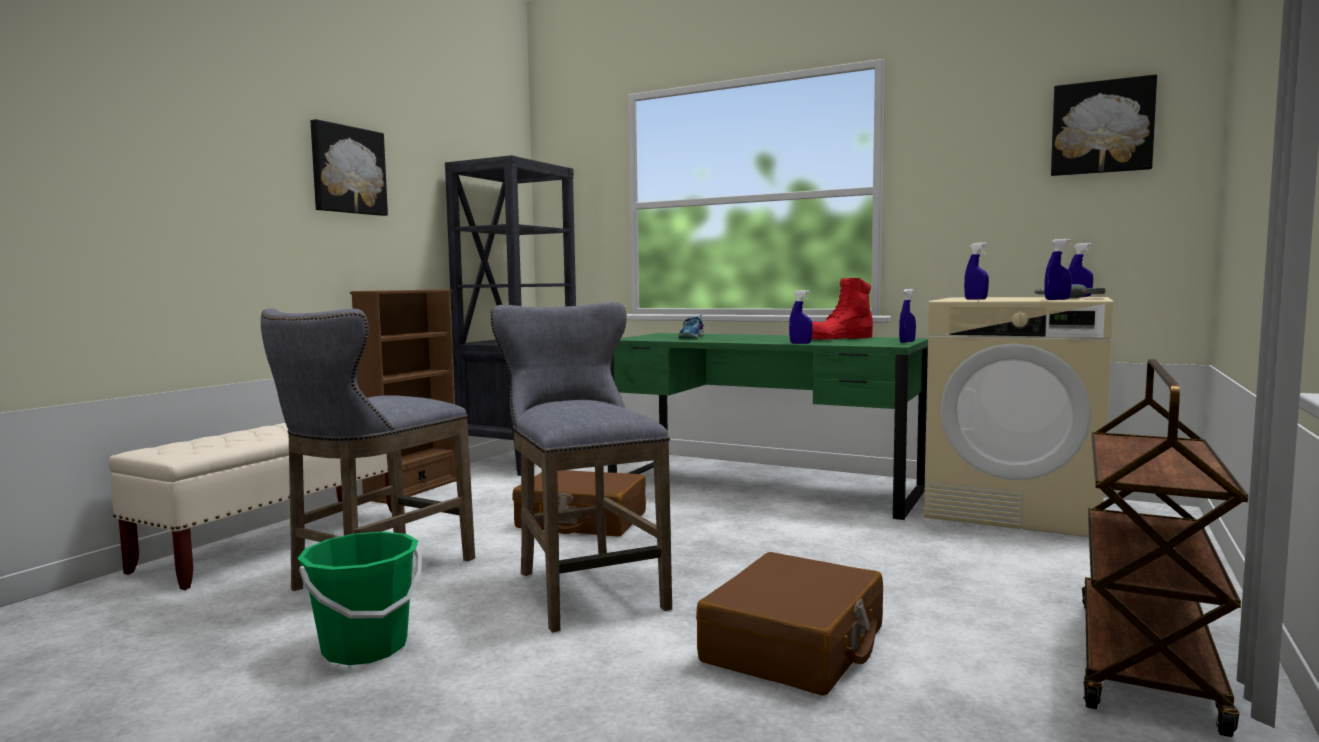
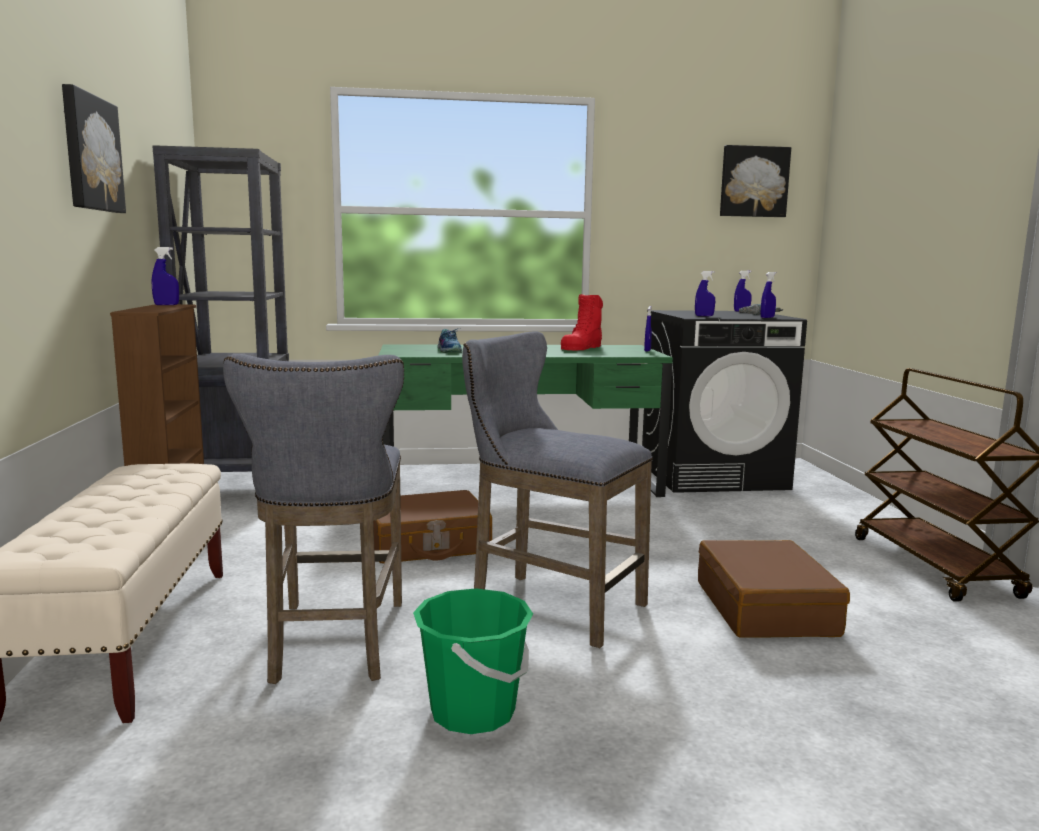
camera: 35 degrees left, 5 degrees up
blue spray bottle [789,290,813,344] -> blue spray bottle moved to [152,247,179,305]
beige washing machine [924,297,1113,537] -> black washing machine [642,310,807,493]

